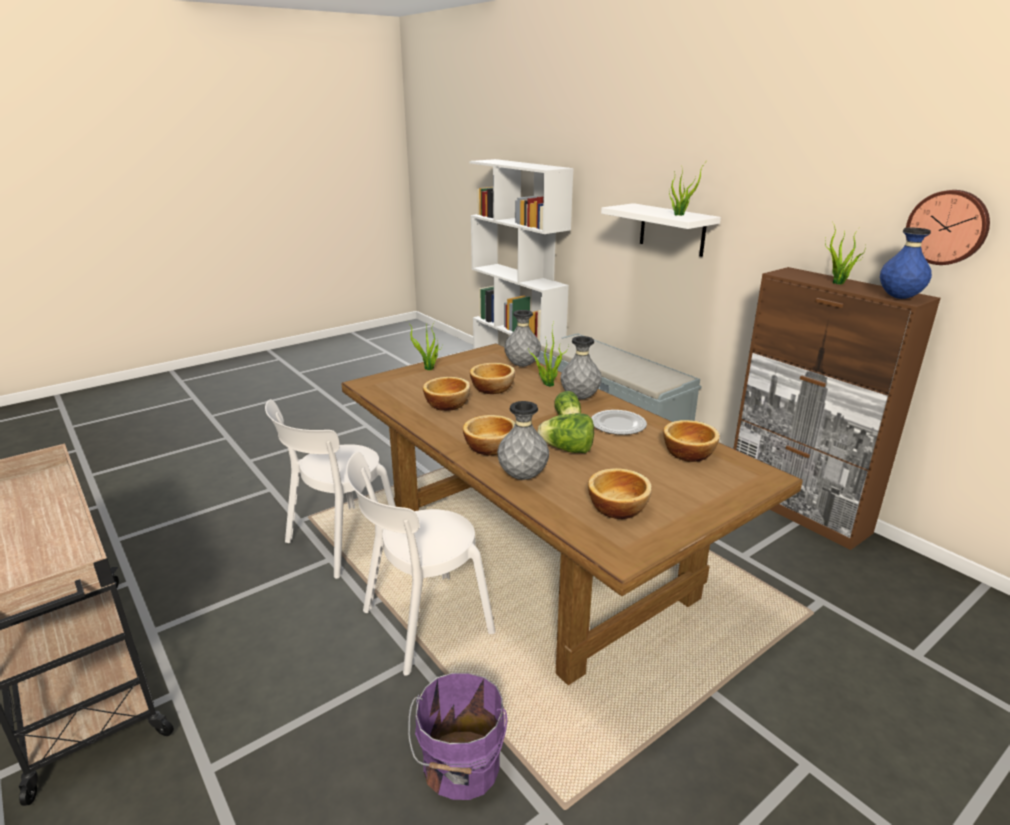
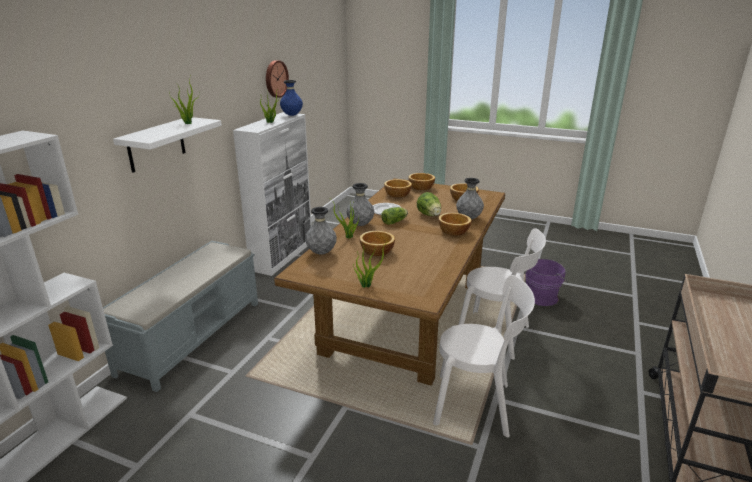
camera: 120 degrees left, 0 degrees up
bowl [423,377,470,411] -> bowl moved to [408,173,435,190]
brown cabinet [733,267,941,550] -> white cabinet [233,112,312,276]

